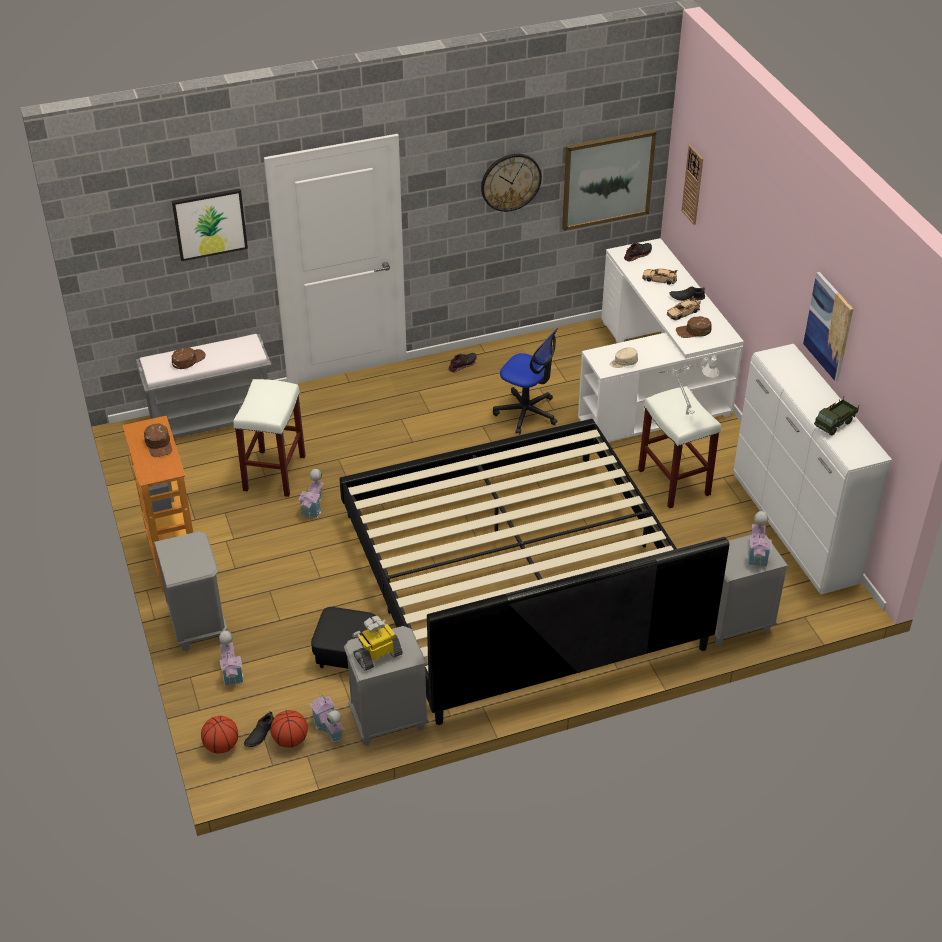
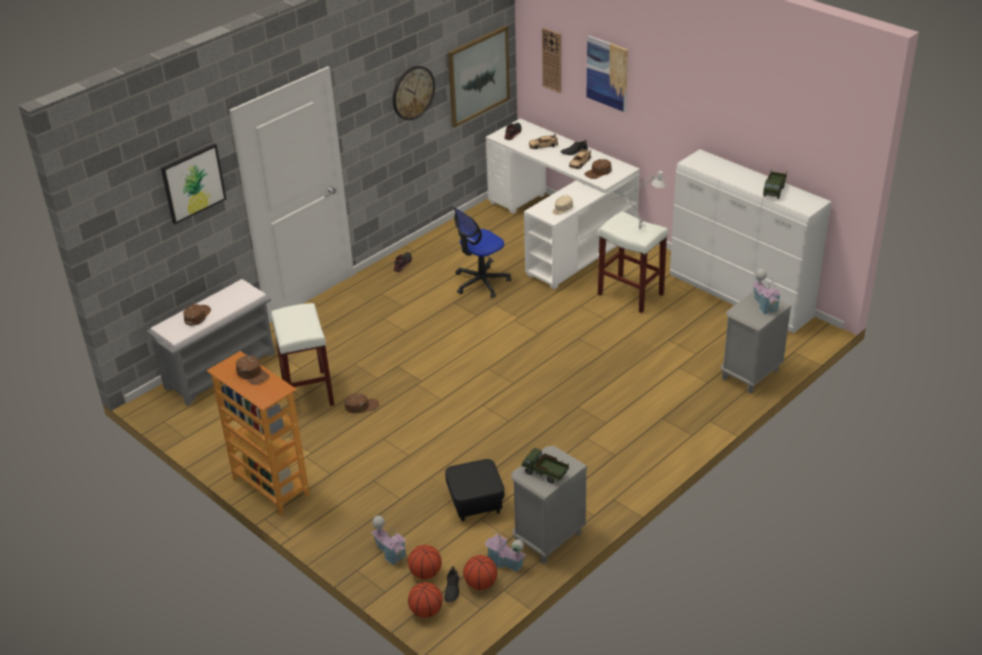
camera: 25 degrees left, 5 degrees down
grey nightstand [154,531,227,652] -> none
toy house [299,469,323,519] -> brown cap [345,394,379,413]
bed [339,419,729,725] -> none
toy robot [352,616,403,671] -> toy truck [521,448,569,484]
office chair [493,328,558,434] -> office chair turned 135 degrees clockwise [453,207,511,298]
picture [803,272,853,382] -> picture moved to [586,36,628,112]
none -> basketball [408,545,442,579]

